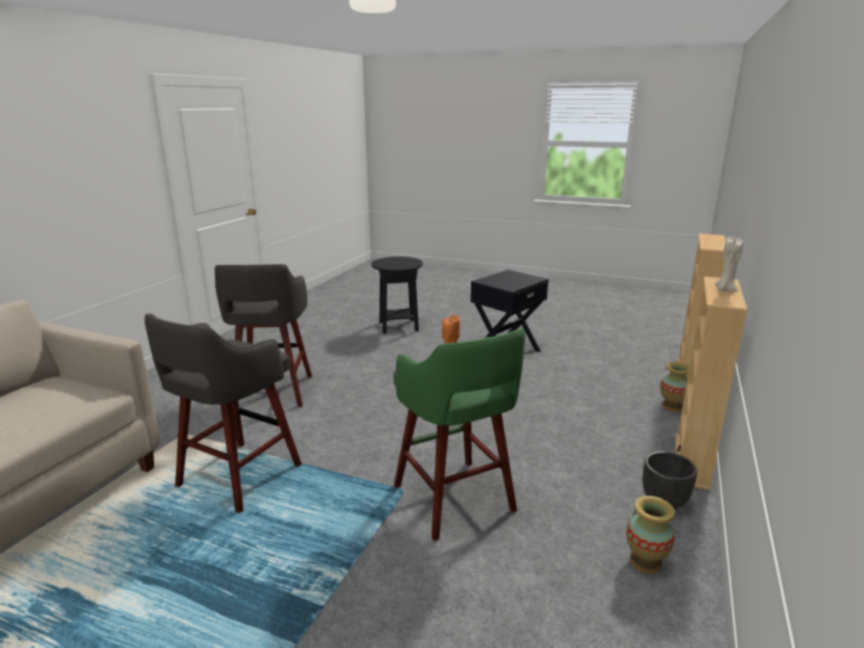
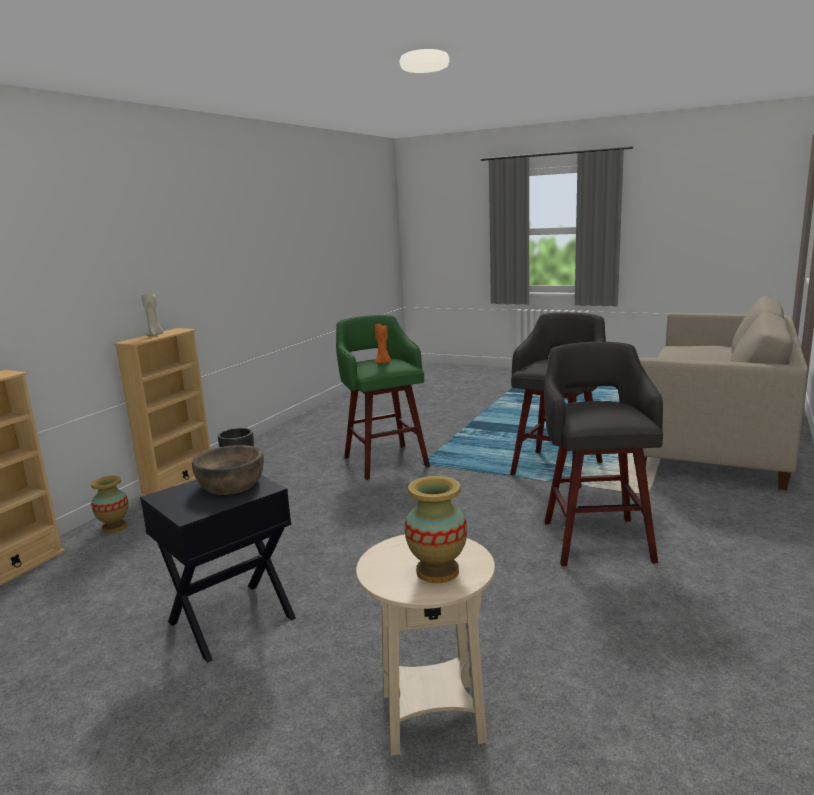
camera: 175 degrees left, 5 degrees down
black side table [371,257,423,334] -> beige side table [356,534,495,756]
vase [626,496,675,573] -> vase moved to [405,476,467,583]
none -> brown bowl [192,445,264,495]

